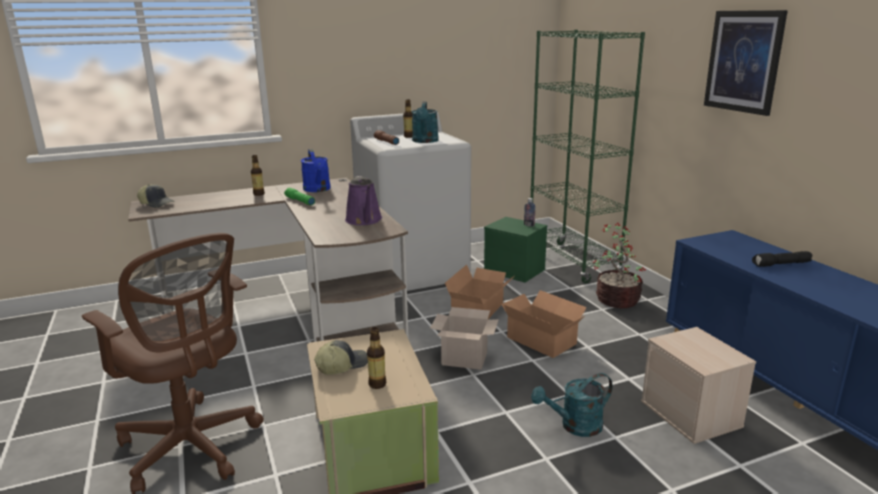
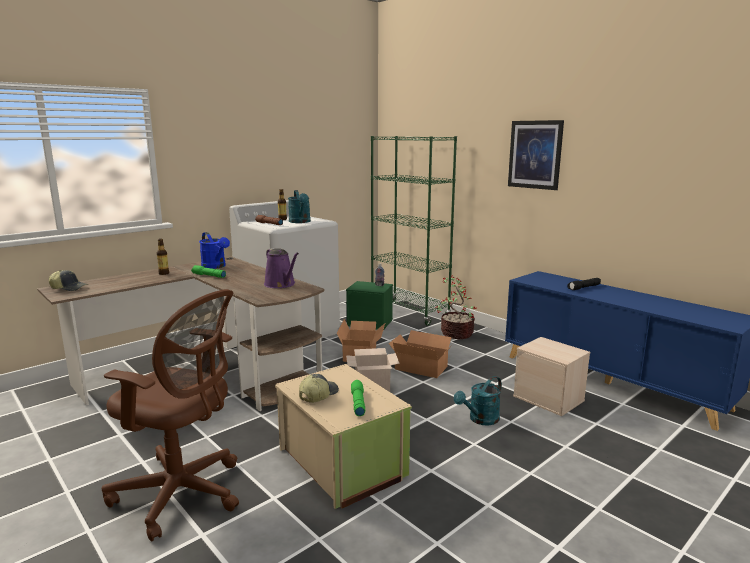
camera: 20 degrees left, 5 degrees down
bottle [367,327,386,389] -> green flashlight [351,380,365,416]

